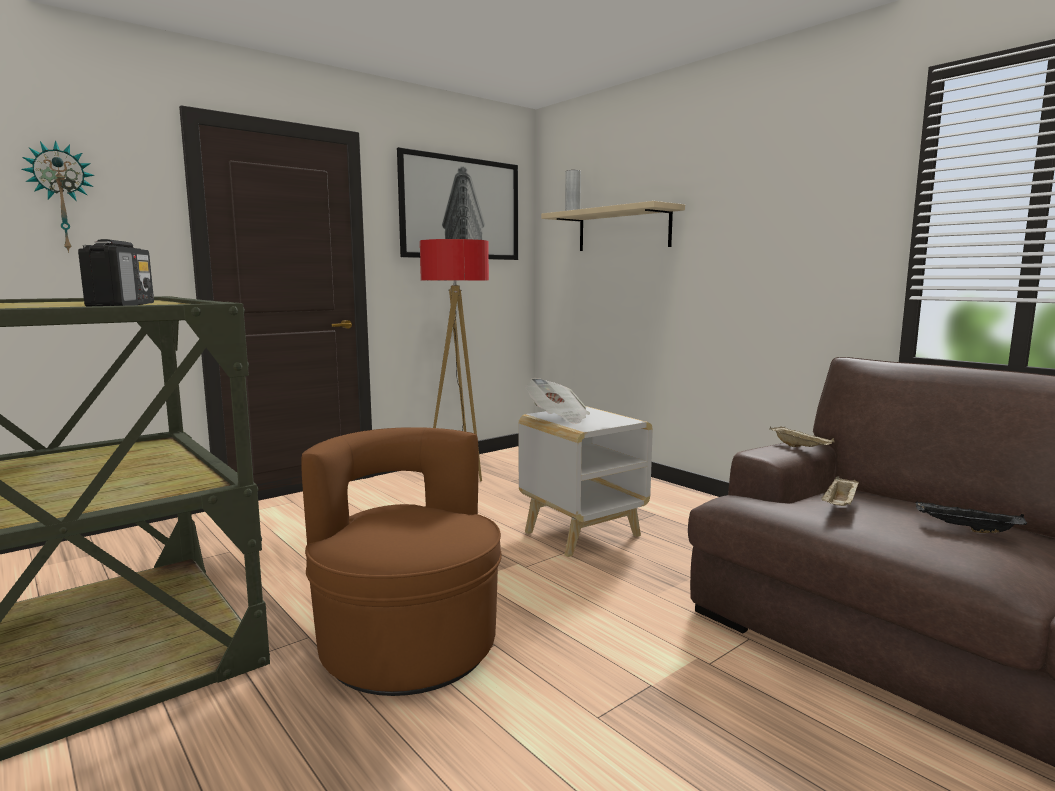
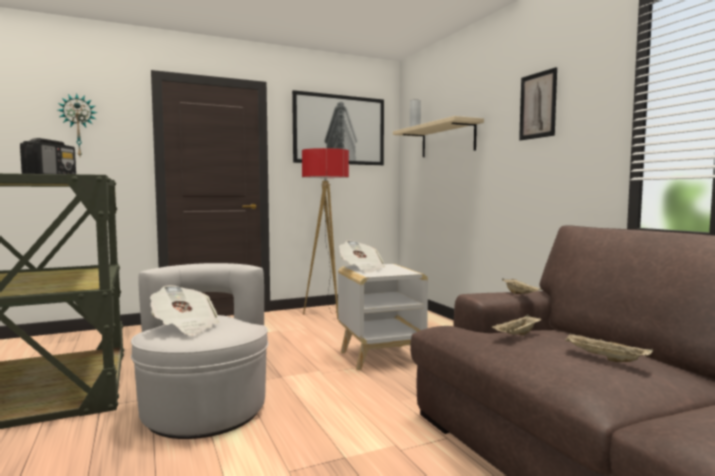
camera: 15 degrees right, 5 degrees down
brown armchair [301,427,502,696] -> white armchair [131,263,268,439]
black tray [916,501,1027,533] -> beige tray [565,333,653,362]
none -> newspaper [150,285,219,336]
none -> picture [519,67,557,140]

